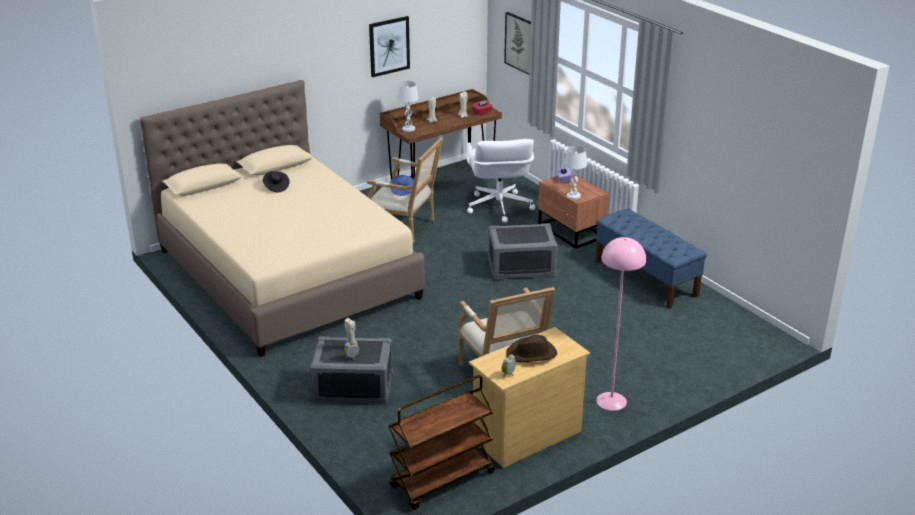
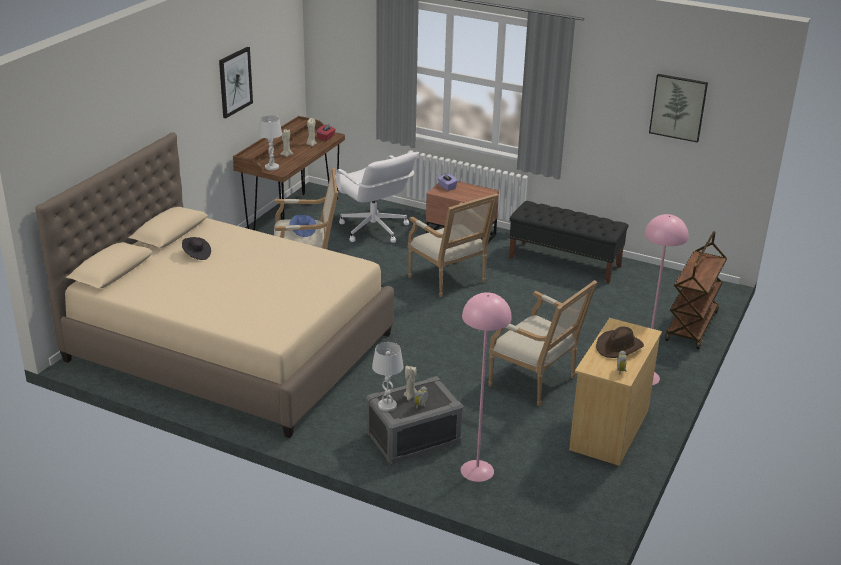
camera: 30 degrees left, 0 degrees up
brown cart [388,375,495,510] -> brown cart moved to [665,231,727,349]
grey storage box [488,223,558,280] -> armchair [408,193,499,297]
picture [504,12,531,75] -> picture moved to [649,74,708,143]
white table lamp [564,146,587,199] -> white table lamp moved to [372,342,404,411]
blue bench [596,209,707,309] -> black bench [509,201,628,284]
none -> pink floor lamp [461,292,512,482]

